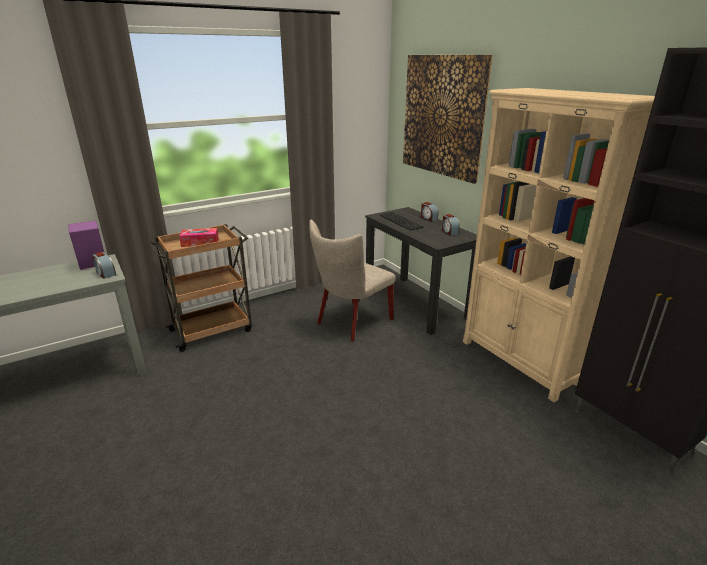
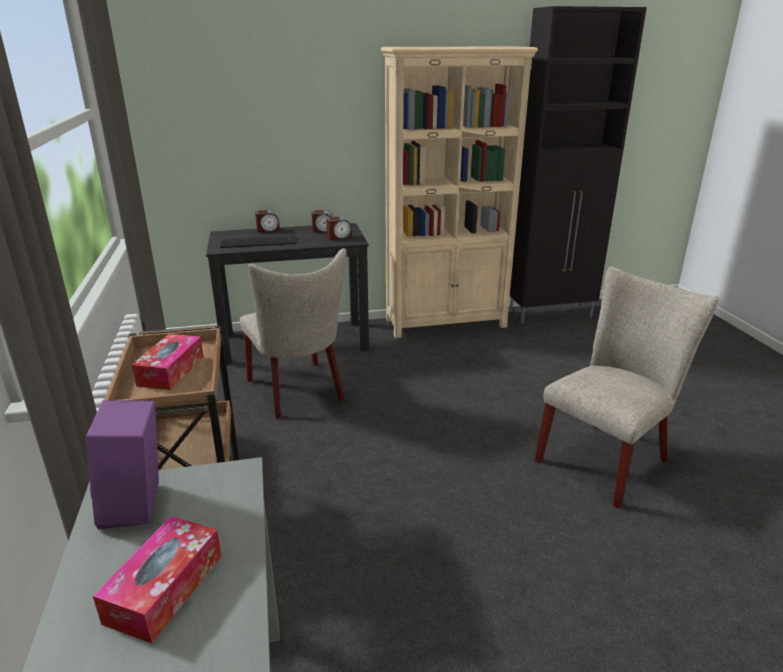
camera: 70 degrees left, 0 degrees up
alarm clock [92,252,116,279] -> alarm clock moved to [326,217,352,240]
picture [403,55,492,184] -> none
none -> tissue box [93,516,222,644]
none -> beige chair [535,267,719,509]

